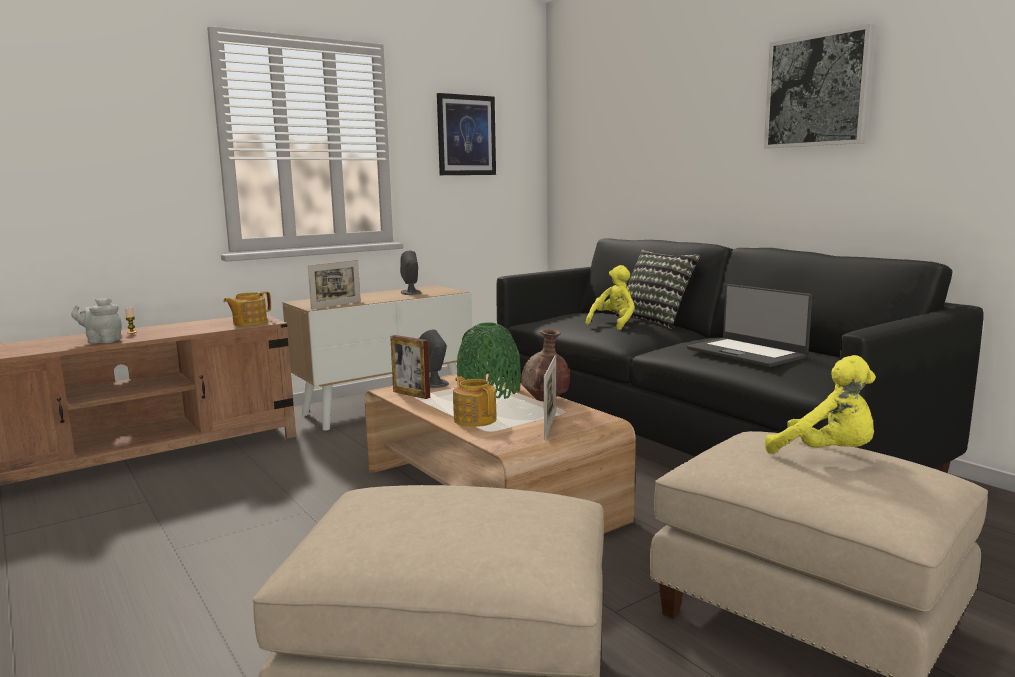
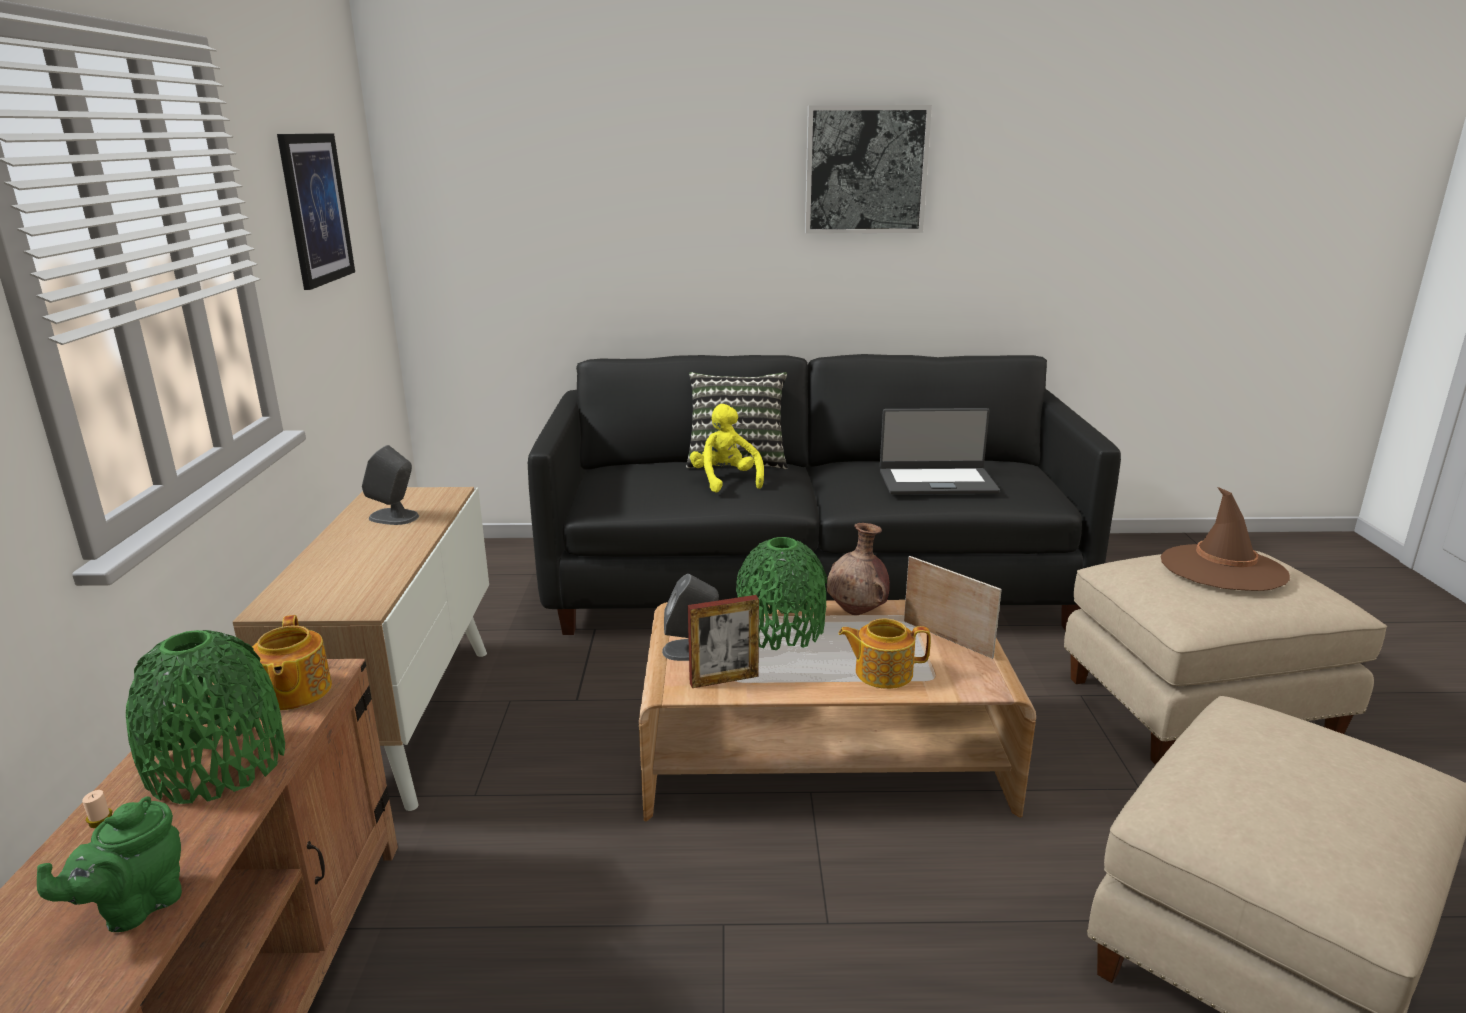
camera: 55 degrees left, 10 degrees up
grey teapot [71,298,122,344] -> green teapot [37,797,182,932]
picture frame [308,260,361,310] -> none
yellow plush toy [765,355,876,454] -> brown hat [1160,487,1290,591]
none -> green vase [126,630,285,804]

